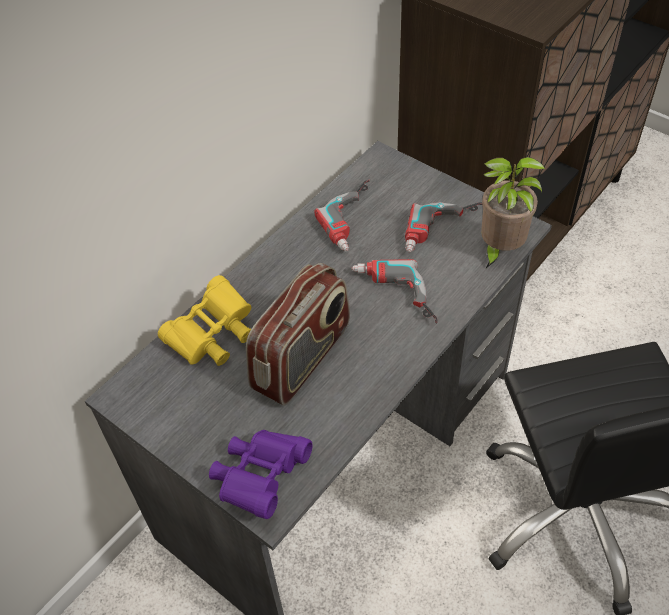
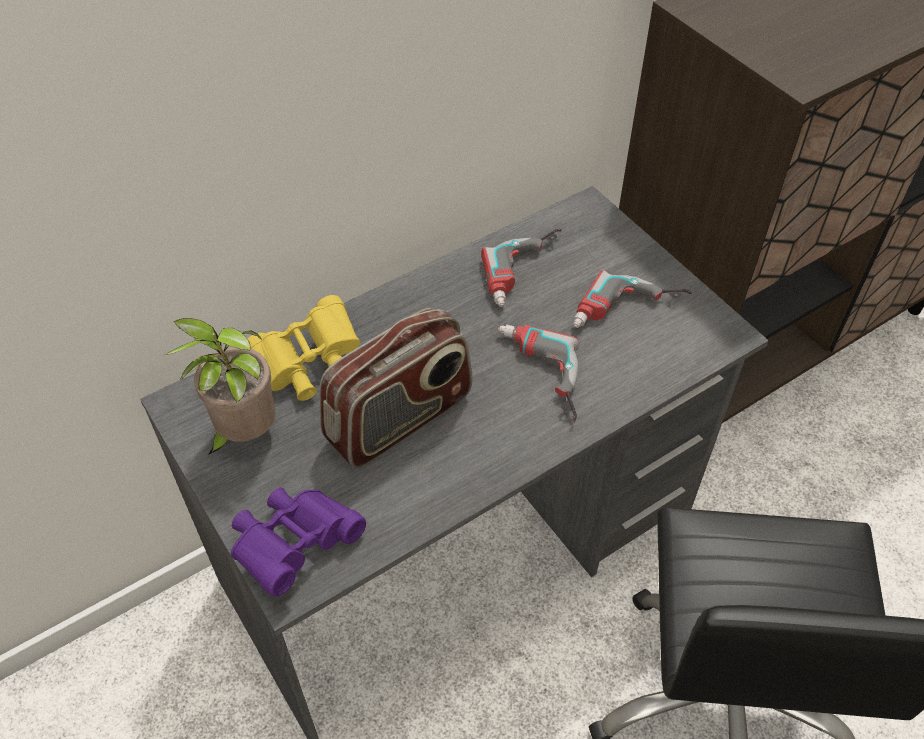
camera: 15 degrees right, 0 degrees up
potted plant [481,157,545,269] -> potted plant moved to [164,318,276,455]

